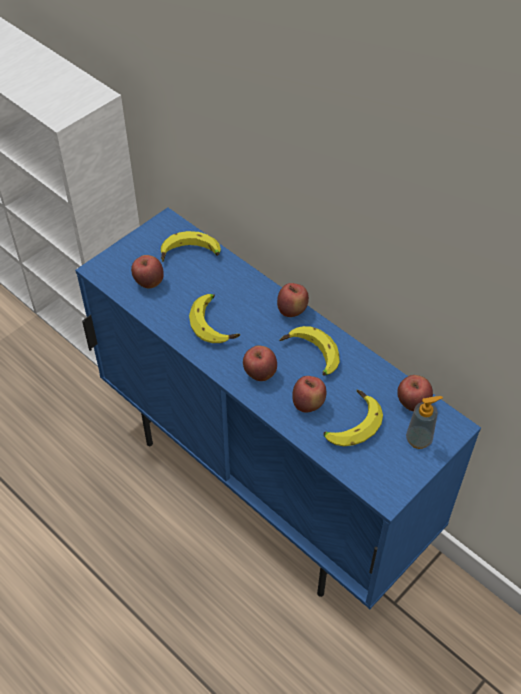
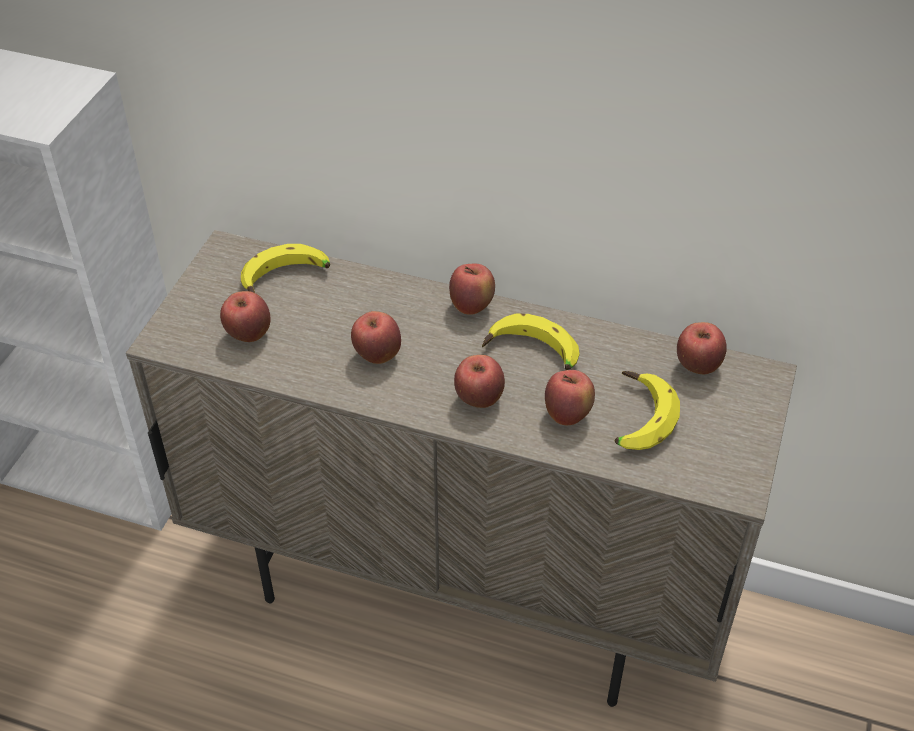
camera: 25 degrees left, 5 degrees down
blue cabinet [75,207,481,609] -> beige cabinet [126,230,797,707]
banana [189,294,240,343] -> apple [351,311,401,364]
soap dispenser [406,396,443,449] -> none

